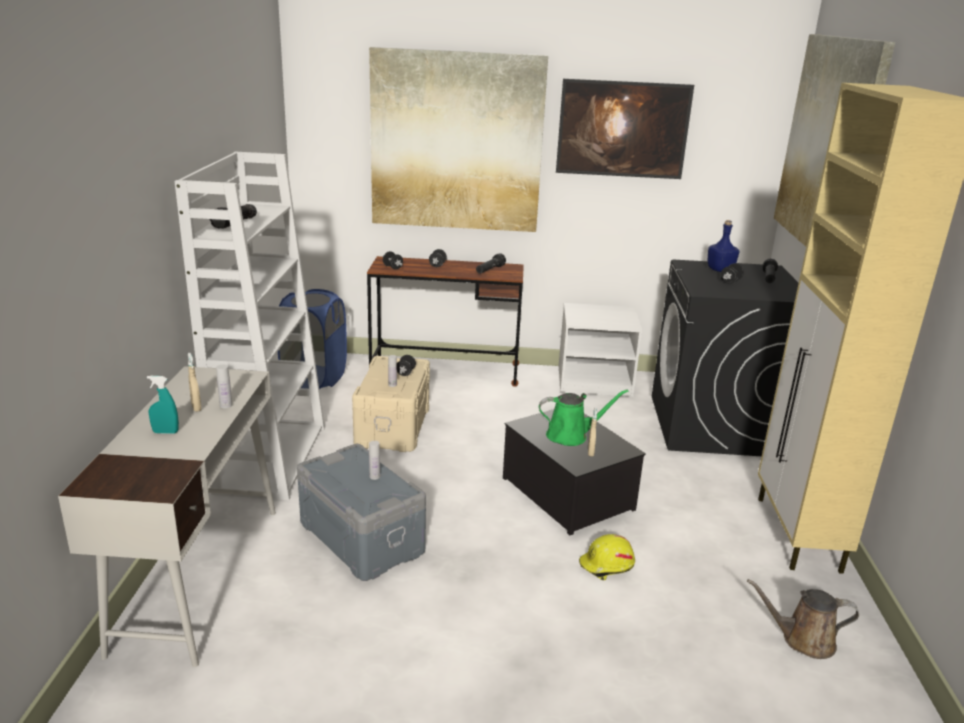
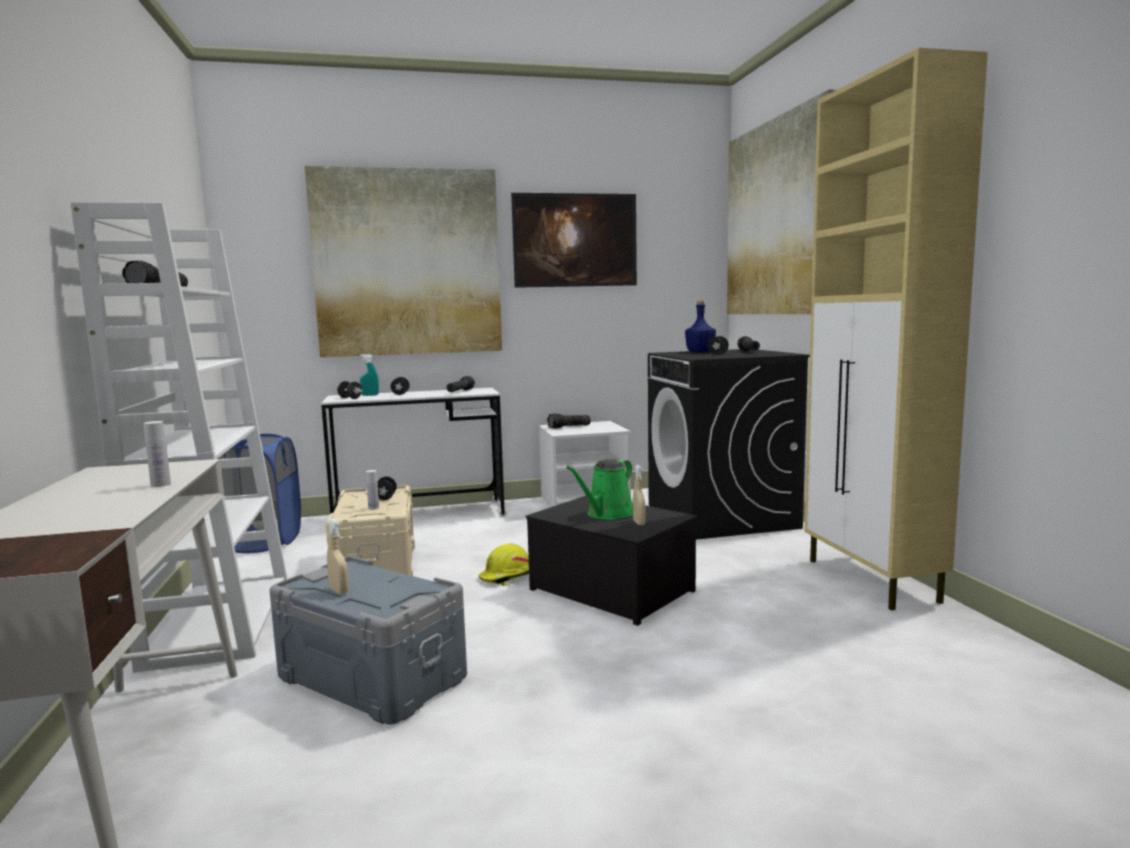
camera: 15 degrees left, 15 degrees down
turquoise spray bottle [147,376,179,434] -> turquoise spray bottle moved to [360,354,379,396]
beige spray bottle [188,353,202,412] -> beige spray bottle moved to [327,519,349,594]
brown desk [367,256,524,387] -> white desk [321,388,507,517]
white bottle [369,441,380,480] -> none
green watering can [539,389,628,446] -> green watering can turned 150 degrees clockwise [567,459,633,520]
yellow hard hat [579,534,635,580] -> yellow hard hat moved to [478,544,529,586]
brown watering can [747,579,859,659] -> none
none -> flashlight [547,413,591,429]

